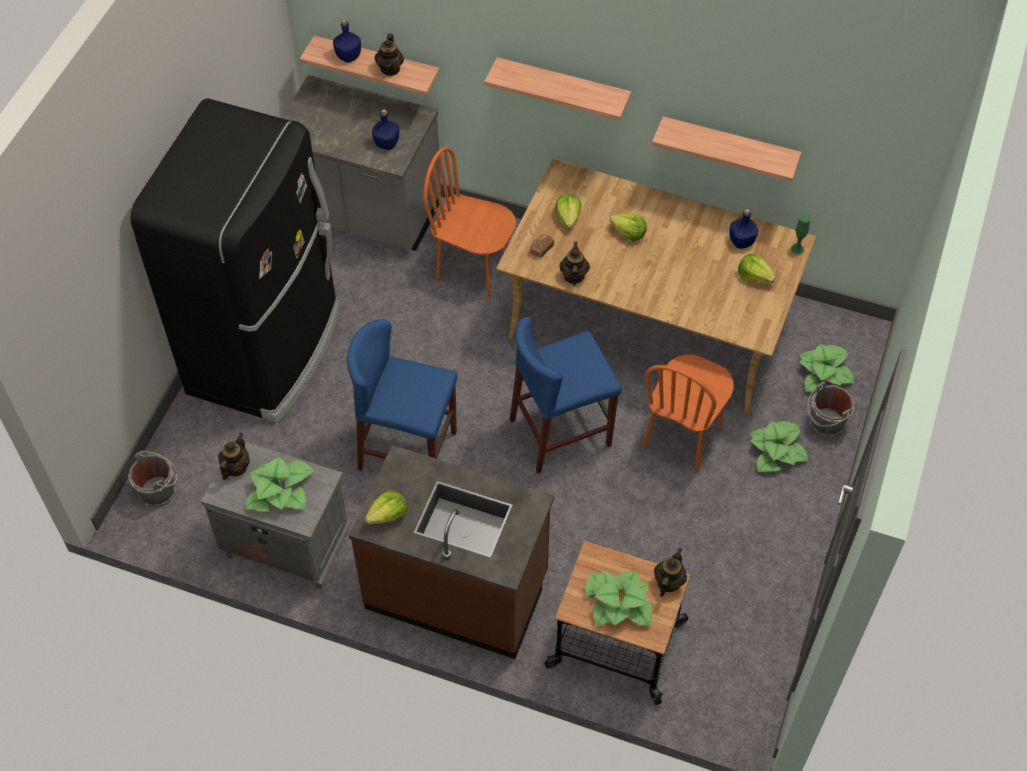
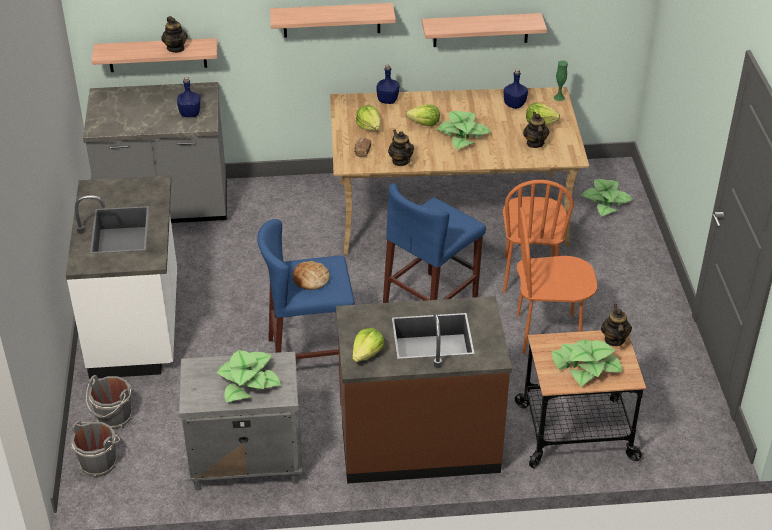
camera: 25 degrees left, 15 degrees down
black fridge [130,98,339,423] -> white counter [66,175,177,379]
teapot [218,433,250,480] -> teapot moved to [523,112,550,148]
blue bottle [333,19,361,63] -> blue bottle moved to [376,65,399,104]
orange chair [423,147,516,299] -> orange chair moved to [517,207,597,354]
potted plant [750,421,808,472] -> potted plant moved to [436,111,491,150]
grey bucket [807,381,855,437] -> grey bucket moved to [86,375,132,429]
none -> bread [293,261,330,290]

